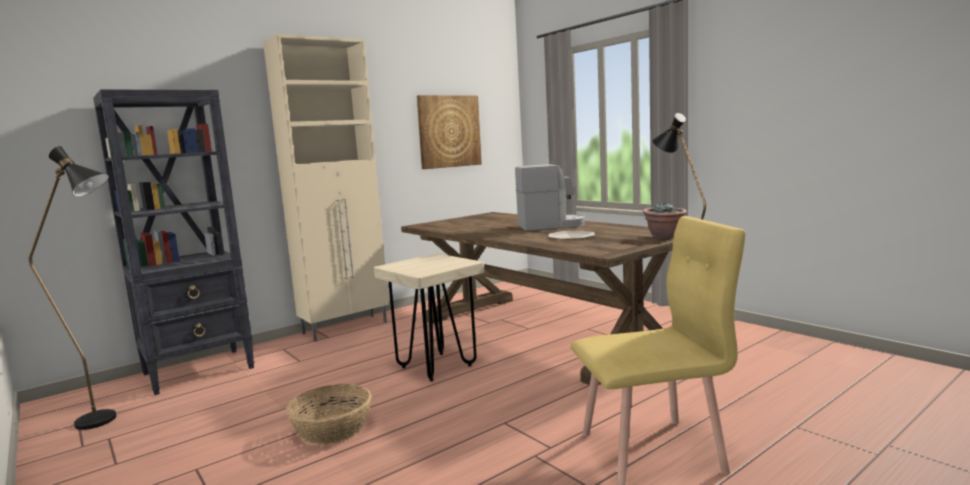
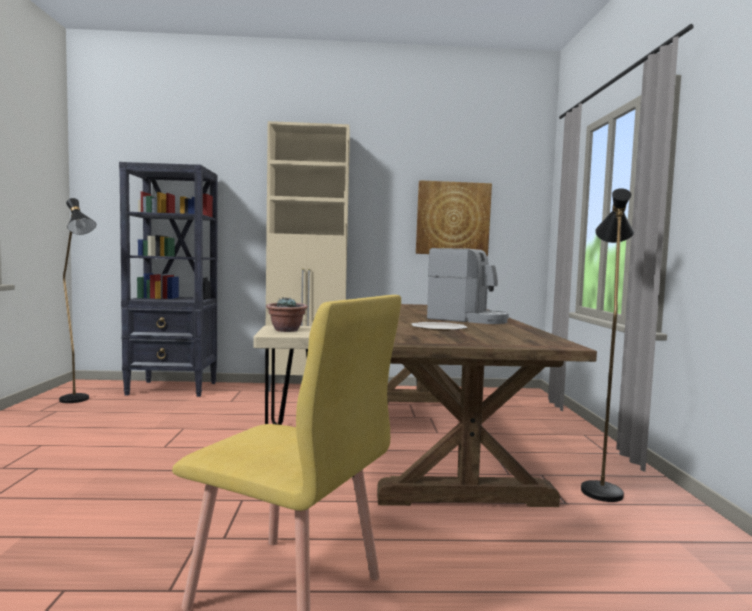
camera: 35 degrees right, 5 degrees down
basket [286,384,371,445] -> none
potted plant [643,203,687,238] -> potted plant moved to [266,297,308,332]

